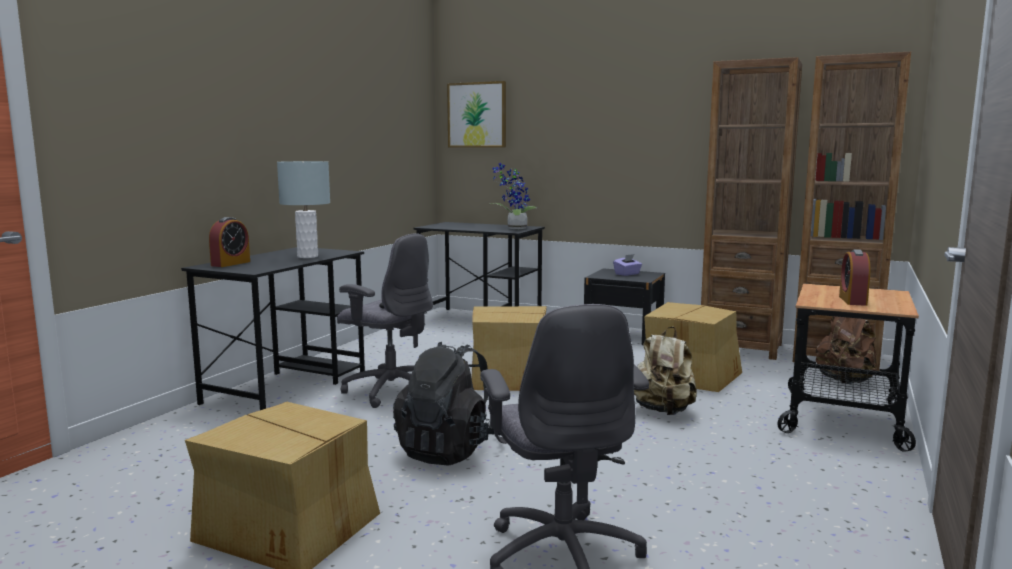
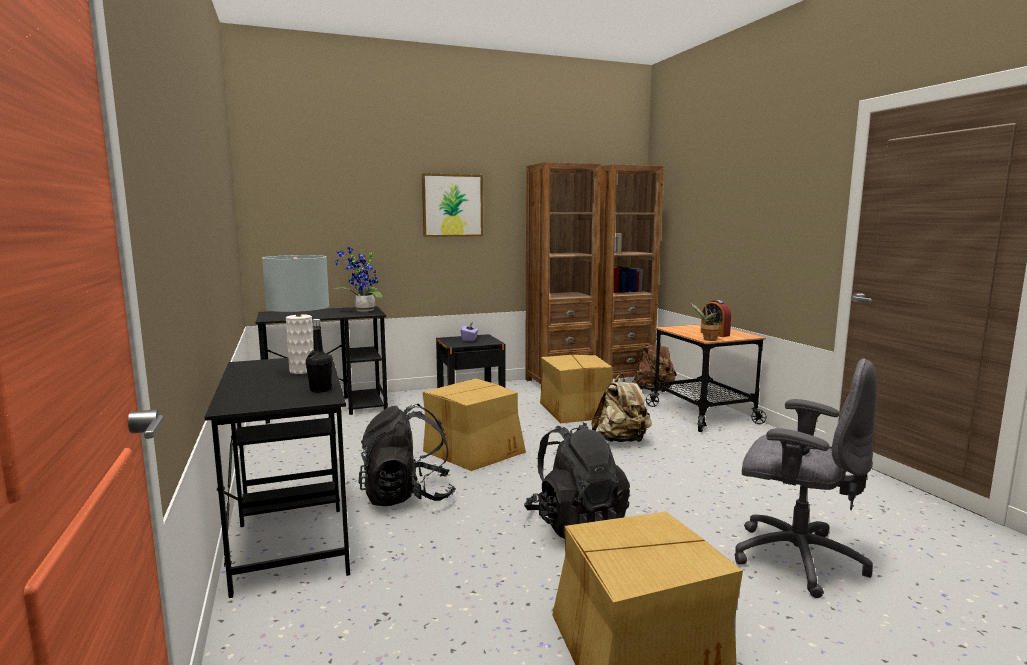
camera: 45 degrees left, 0 degrees up
alarm clock [209,217,250,267] -> none
grey office chair [337,233,433,408] -> black backpack [358,404,456,506]
picture [447,81,506,147] -> picture moved to [422,173,483,237]
none -> black bottle [306,319,332,393]
none -> potted plant [690,303,721,341]

